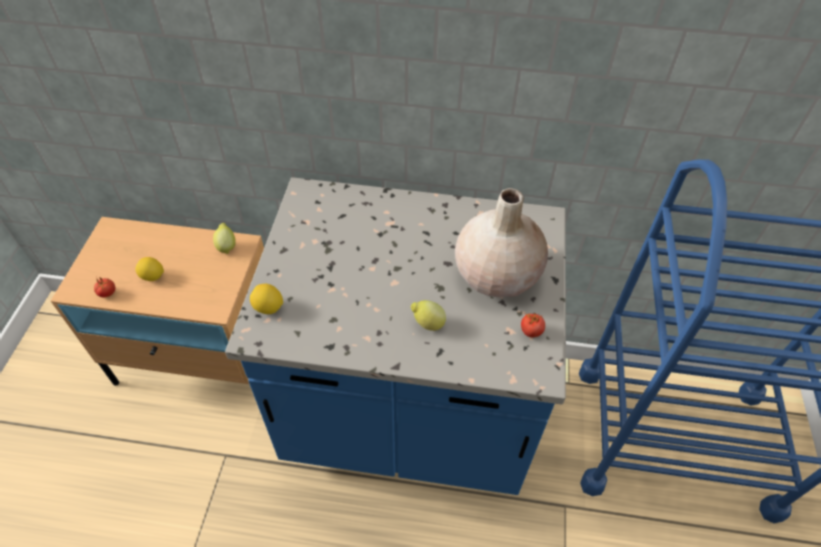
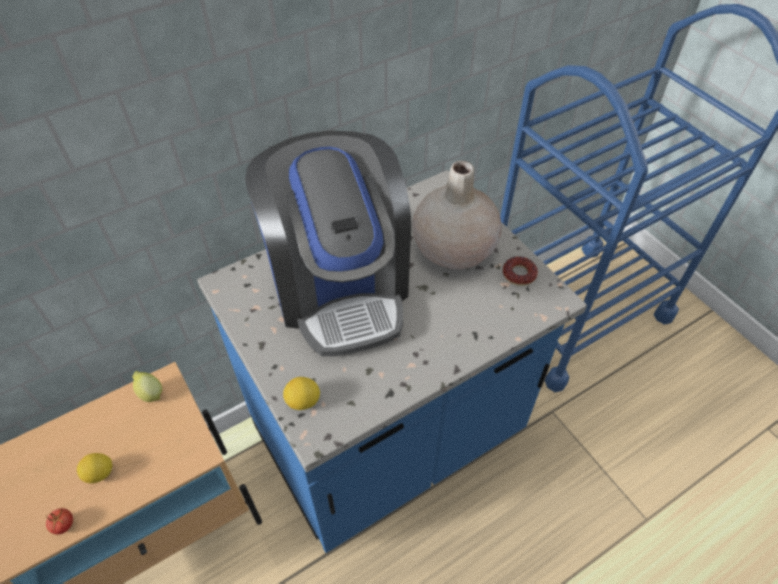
camera: 40 degrees left, 0 degrees up
lemon [411,300,446,331] -> none
tomato [521,313,545,337] -> donut [503,256,538,286]
none -> coffee machine [245,130,411,356]

